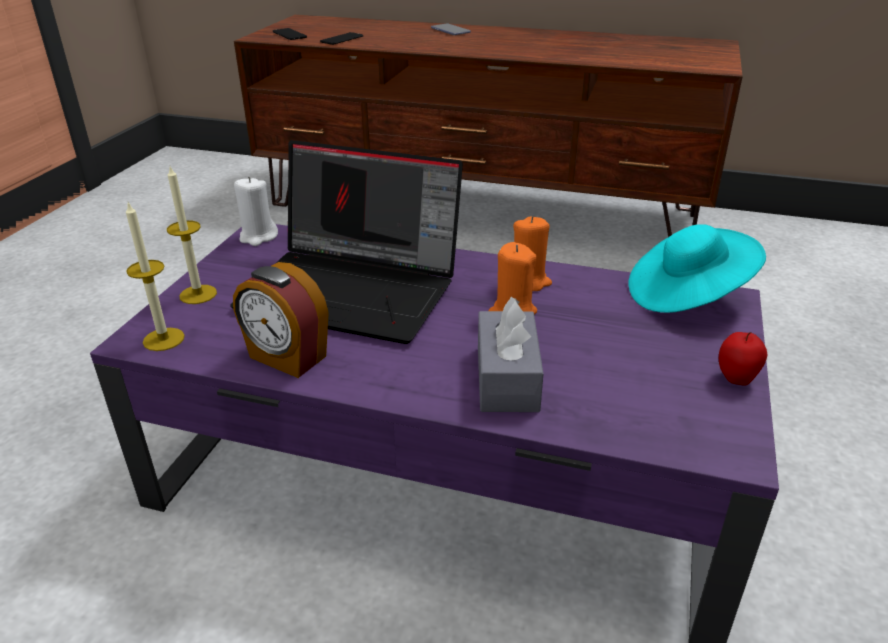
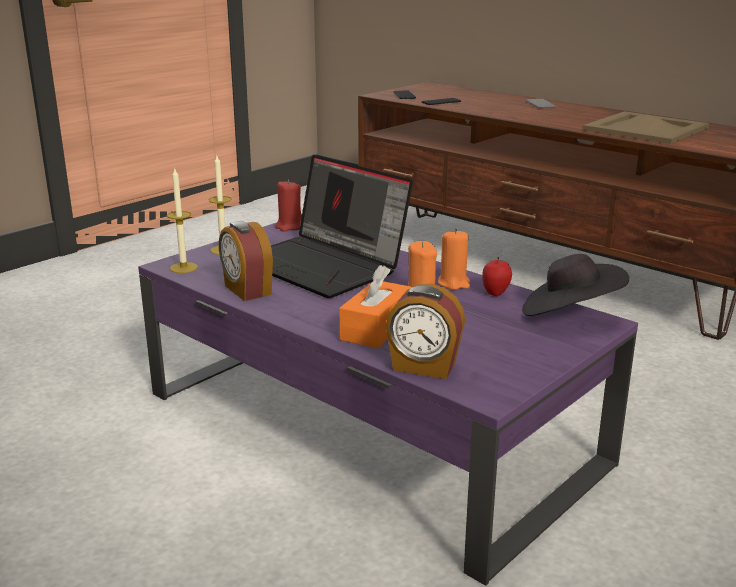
camera: 25 degrees right, 10 degrees down
white candle [234,176,278,246] -> red candle [275,180,302,232]
grey tissue box [478,297,544,412] -> orange tissue box [339,265,412,348]
turquoise hat [629,224,766,313] -> black hat [522,254,629,316]
apple [719,332,767,386] -> apple moved to [482,257,512,296]
none -> alarm clock [386,284,465,379]
none -> beige tray [583,111,709,144]

